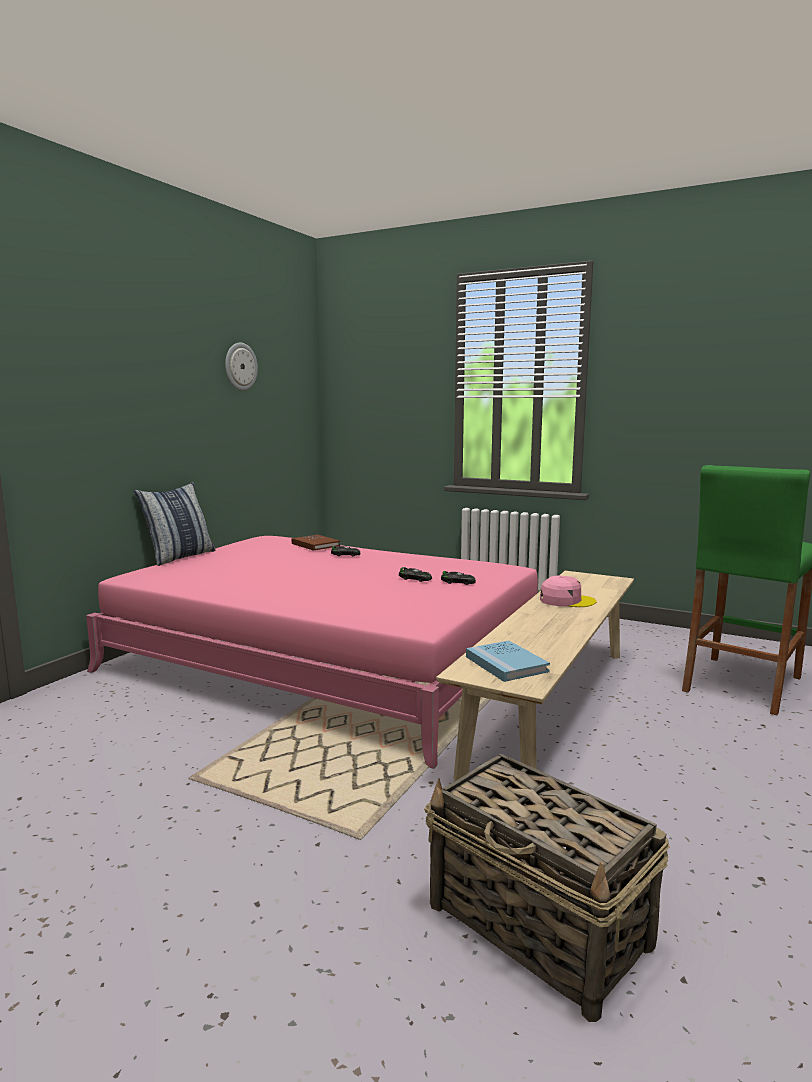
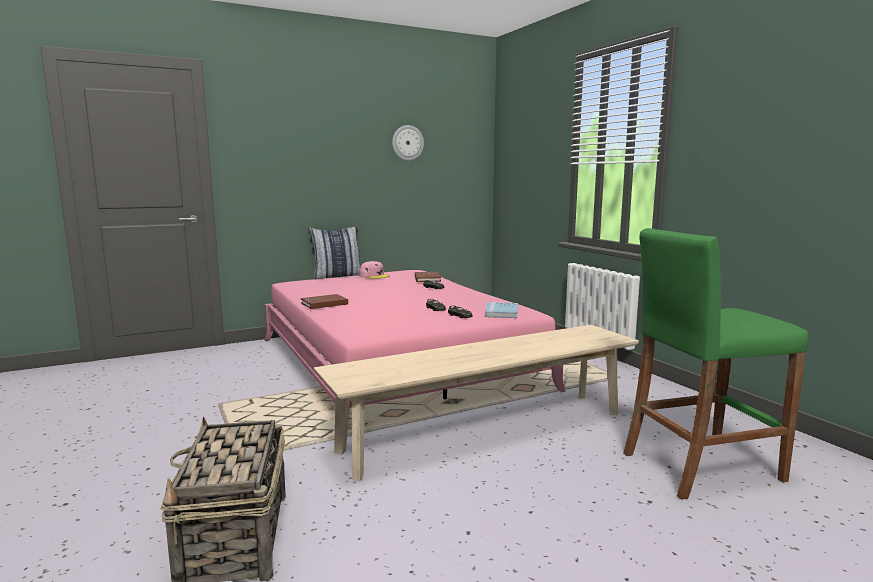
camera: 35 degrees right, 0 degrees up
blue book [466,640,550,682] -> blue book moved to [485,302,518,318]
pink cap [540,576,596,607] -> pink cap moved to [359,261,390,279]
none -> brown book [301,294,348,309]

